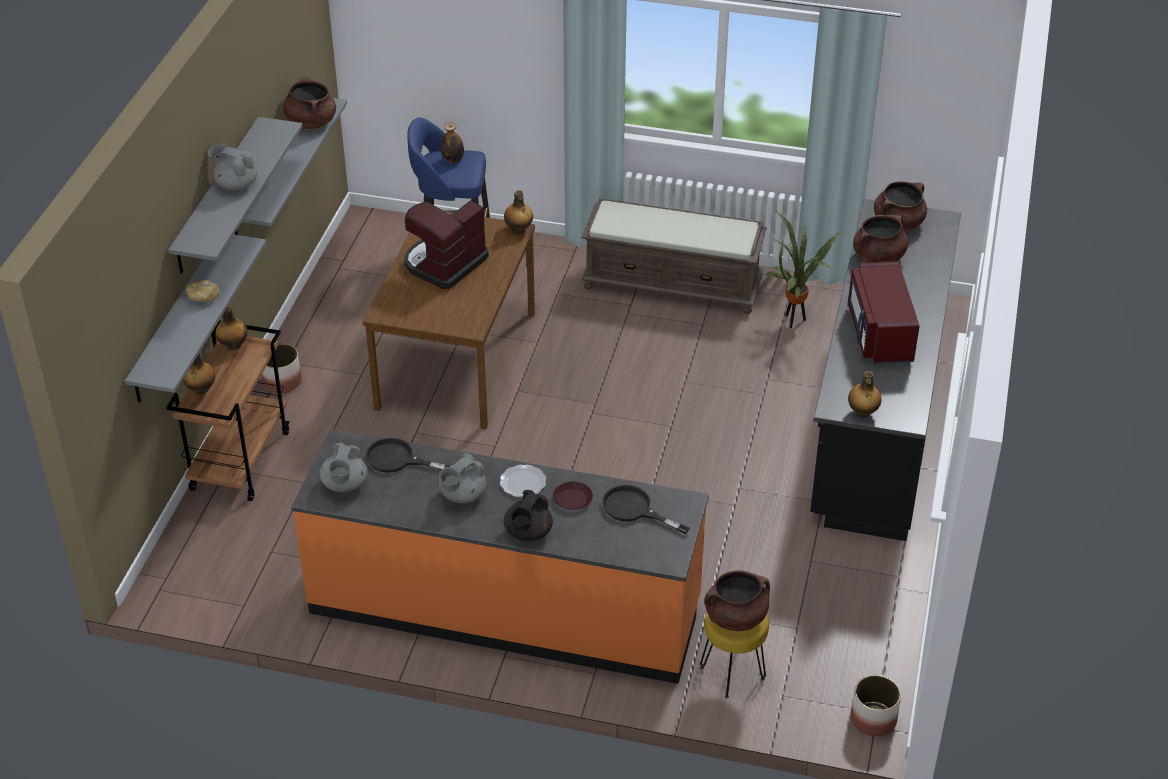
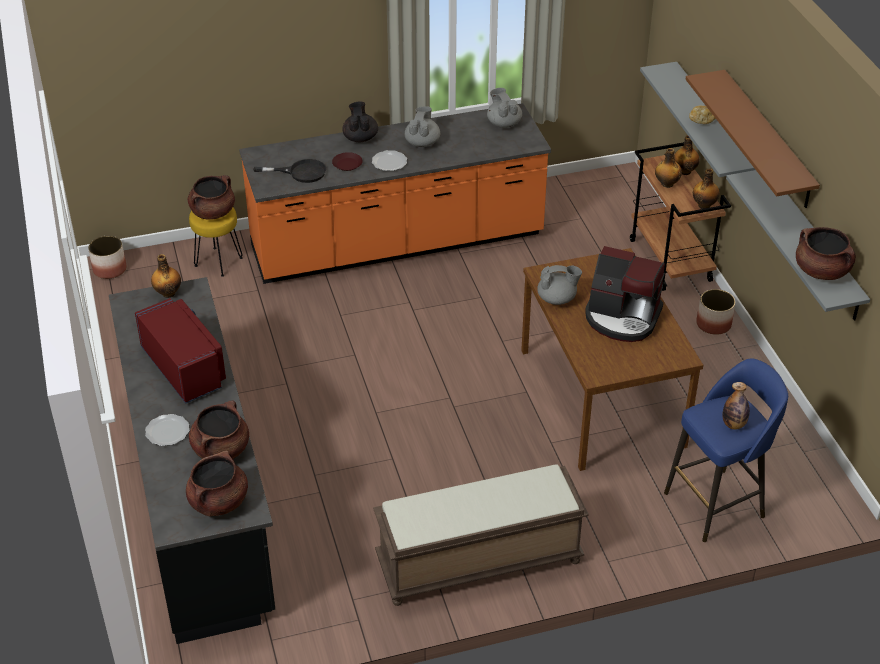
camera: 150 degrees right, 0 degrees up
grey shelf [168,117,303,274] -> brown shelf [685,70,820,208]
grey teapot [208,144,258,190] -> grey teapot moved to [537,265,582,305]
black frying pan [366,438,450,473] -> none
coffee machine [404,200,489,289] -> coffee machine turned 105 degrees clockwise [585,246,665,342]
bottle [504,190,533,234] -> bottle moved to [655,148,682,188]
potted plant [764,210,840,328] -> none
none -> plate [145,414,189,446]

